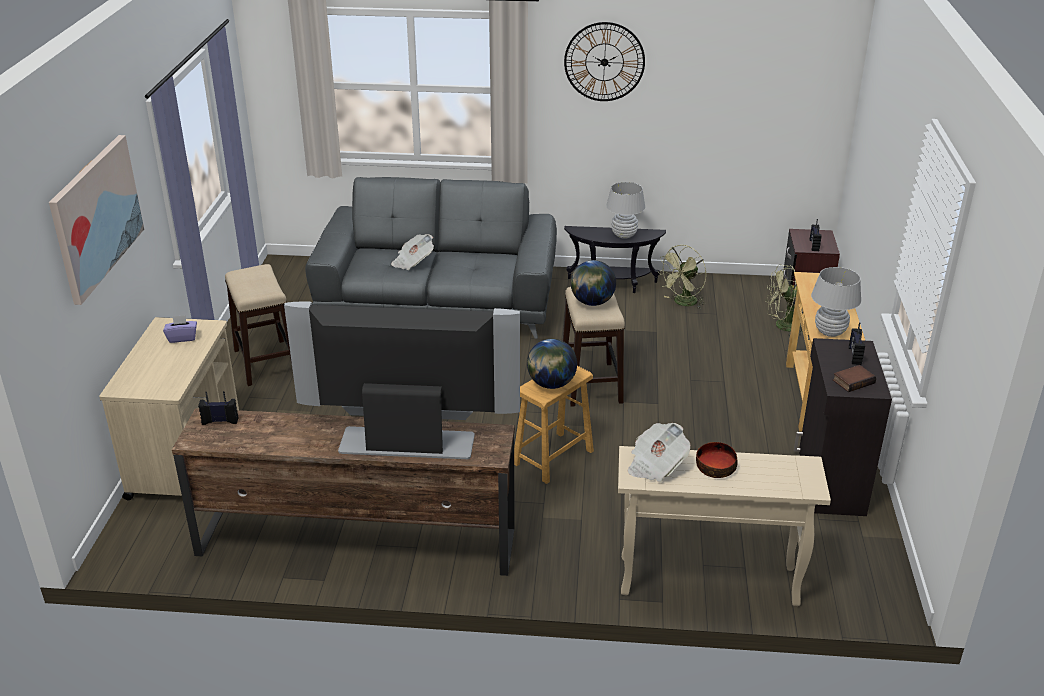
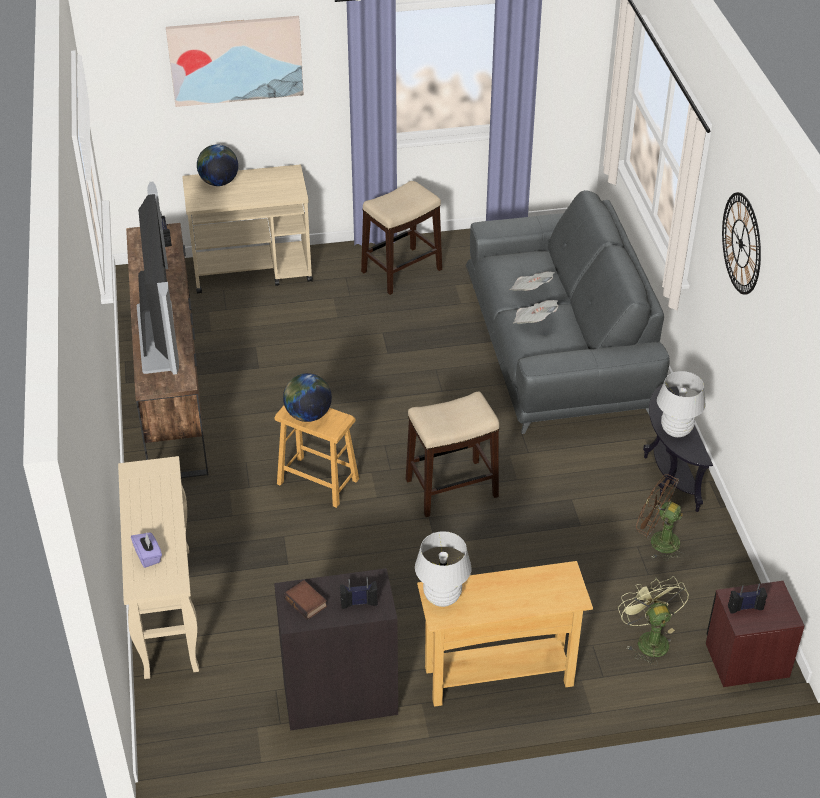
camera: 75 degrees right, 10 degrees up
purple tissue box [163,315,197,343] -> purple tissue box moved to [131,532,162,568]
globe [571,260,616,306] -> globe moved to [197,144,238,186]
newspaper [628,423,690,482] -> newspaper moved to [513,300,558,324]
green fan [657,245,706,309] -> brown fan [636,474,685,561]
bowl [696,442,738,478] -> none

